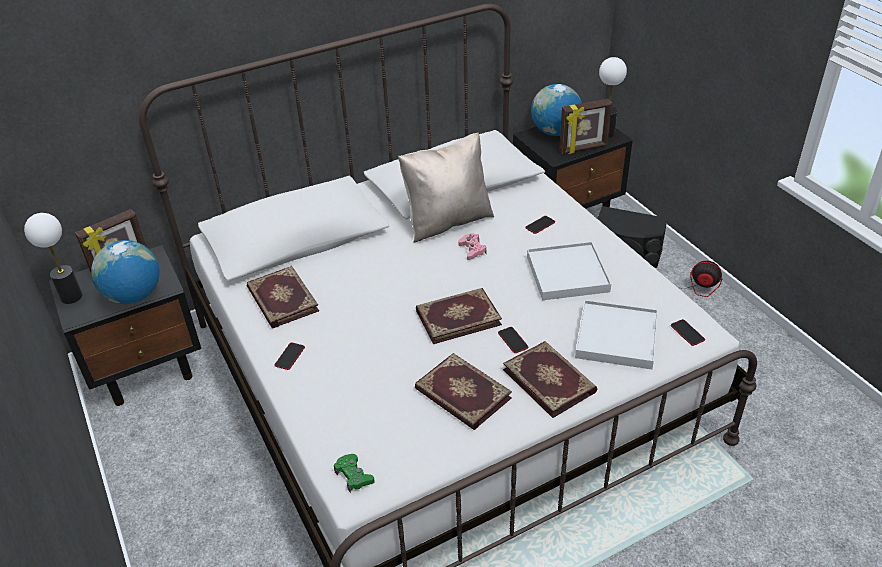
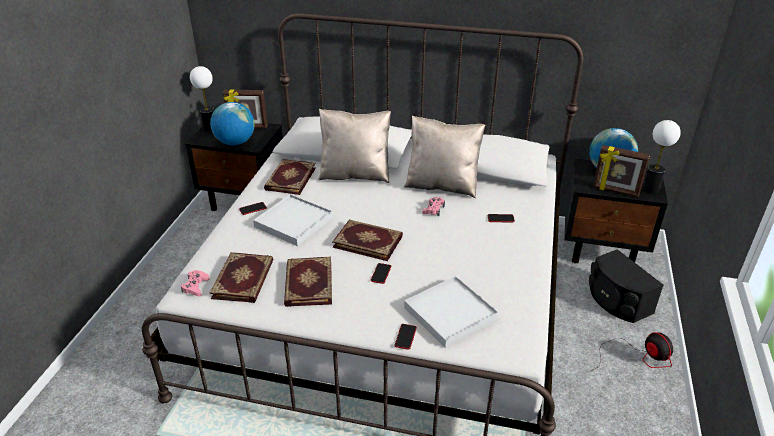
camera: 40 degrees right, 5 degrees down
green game controller [334,454,375,492] -> pink game controller [181,270,209,296]
book [503,341,597,418] -> book moved to [210,252,273,303]
white tray [527,242,611,300] -> white tray moved to [253,194,333,246]
phone [671,319,705,346] -> phone moved to [394,324,417,350]
none -> beige pillow [318,109,391,183]

